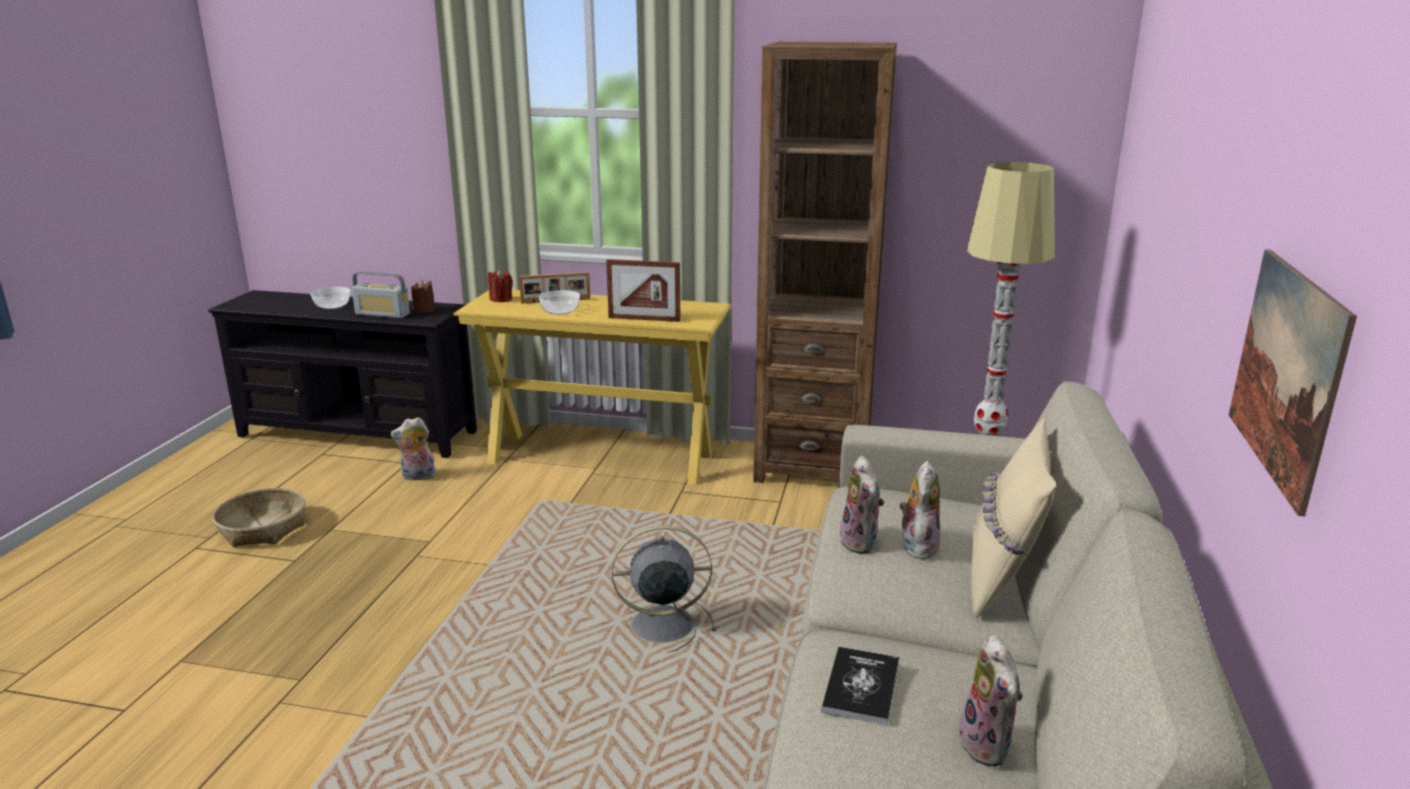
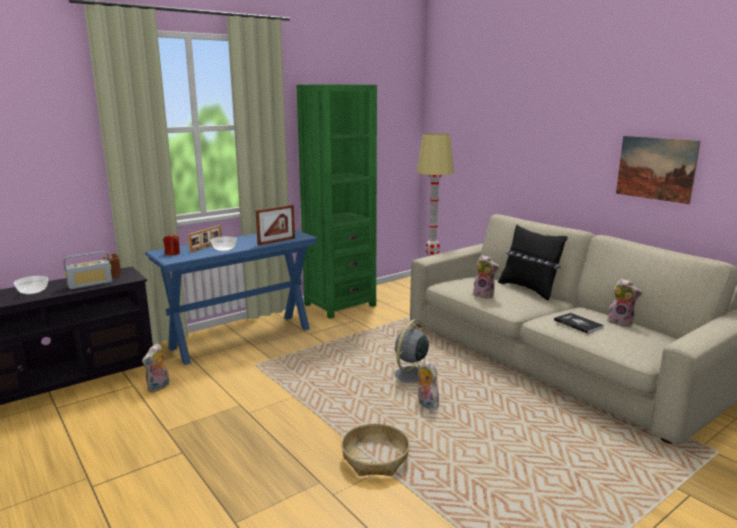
camera: 50 degrees left, 5 degrees down
basket [213,488,305,547] -> basket moved to [341,423,410,476]
yellow console table [453,290,731,485] -> blue console table [145,230,318,365]
brown bookcase [753,42,897,483] -> green bookcase [297,84,377,319]
plush toy [900,461,940,559] -> plush toy moved to [417,360,439,410]
beige pillow [971,419,1056,618] -> black pillow [498,225,568,300]

